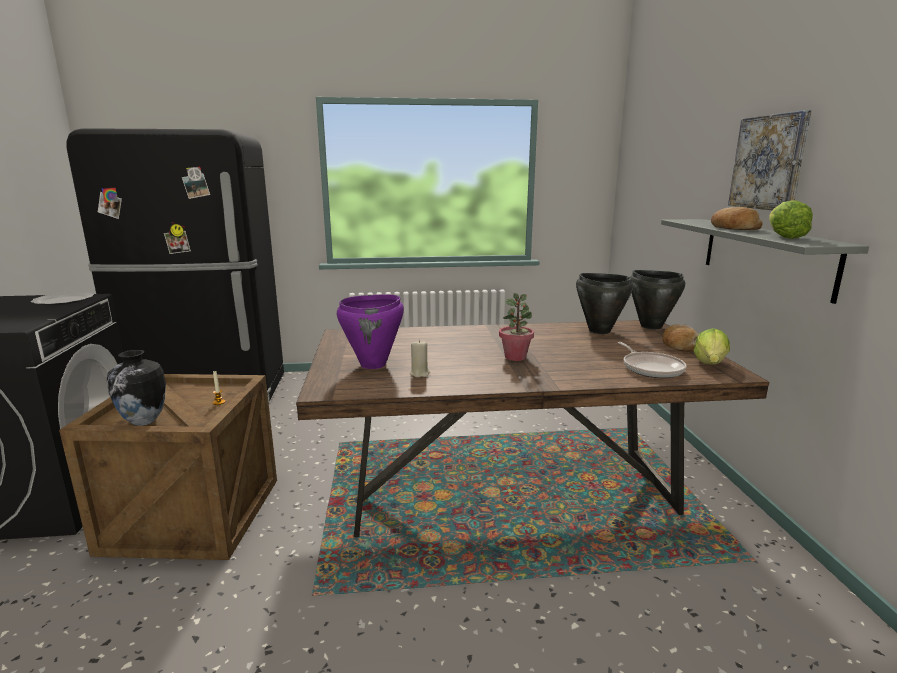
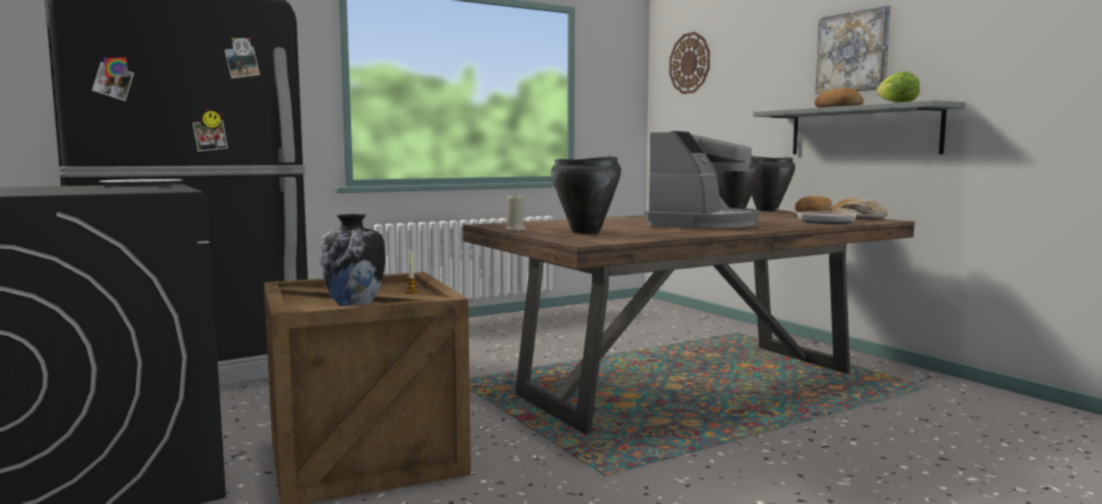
camera: 25 degrees left, 10 degrees down
purple cooking pot [337,295,404,369] -> black cooking pot [551,156,621,234]
beige candle [410,340,430,377] -> beige candle moved to [505,193,527,231]
potted plant [499,293,534,361] -> coffee machine [644,131,759,229]
lettuce [693,328,730,365] -> bread [832,198,888,219]
none -> wall clock [669,32,710,94]

